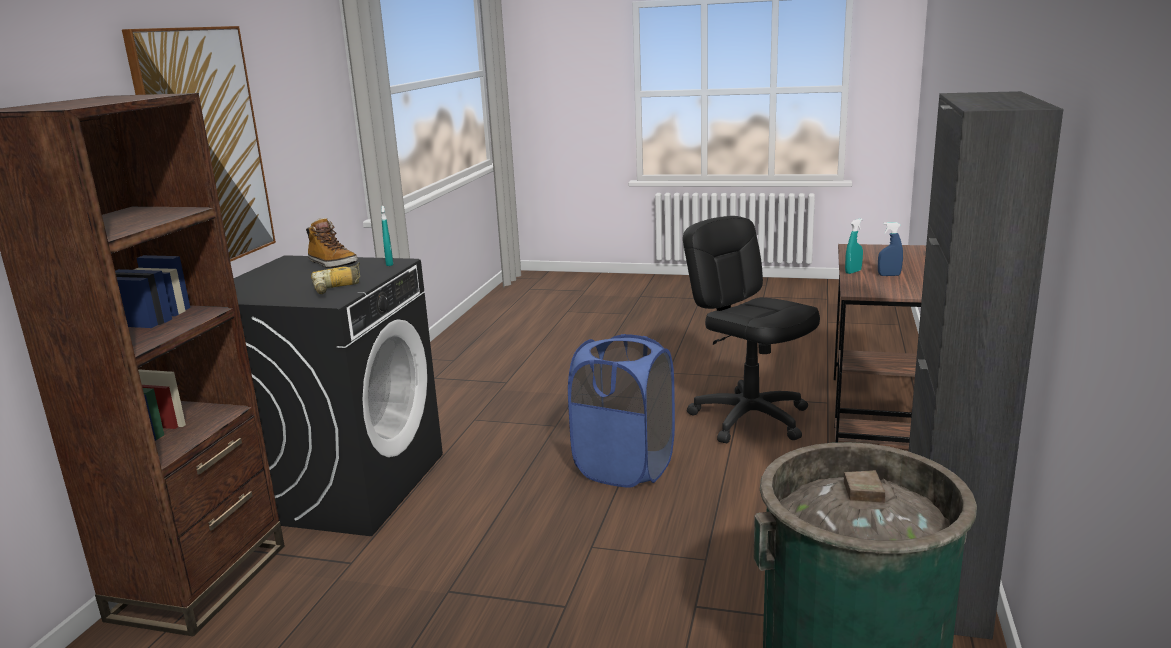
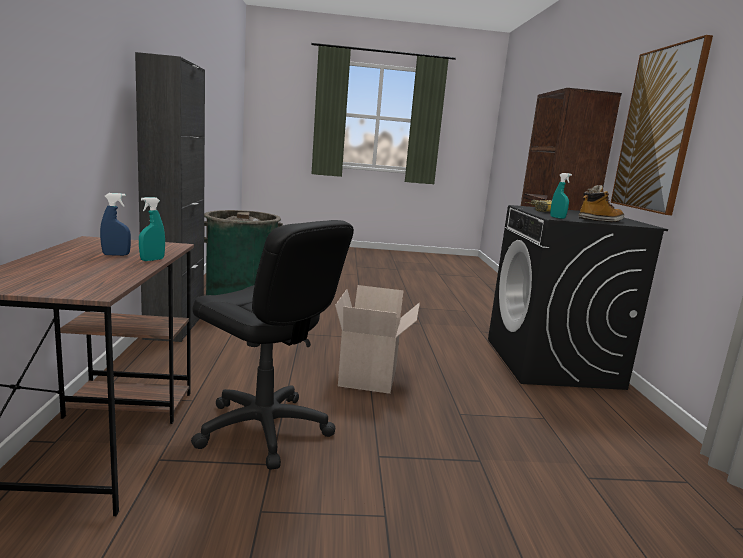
camera: 160 degrees right, 5 degrees down
boot [306,218,358,268] -> boot turned 135 degrees clockwise [578,185,624,222]
blue laundry basket [568,334,675,488] -> cardboard box [335,285,420,394]

